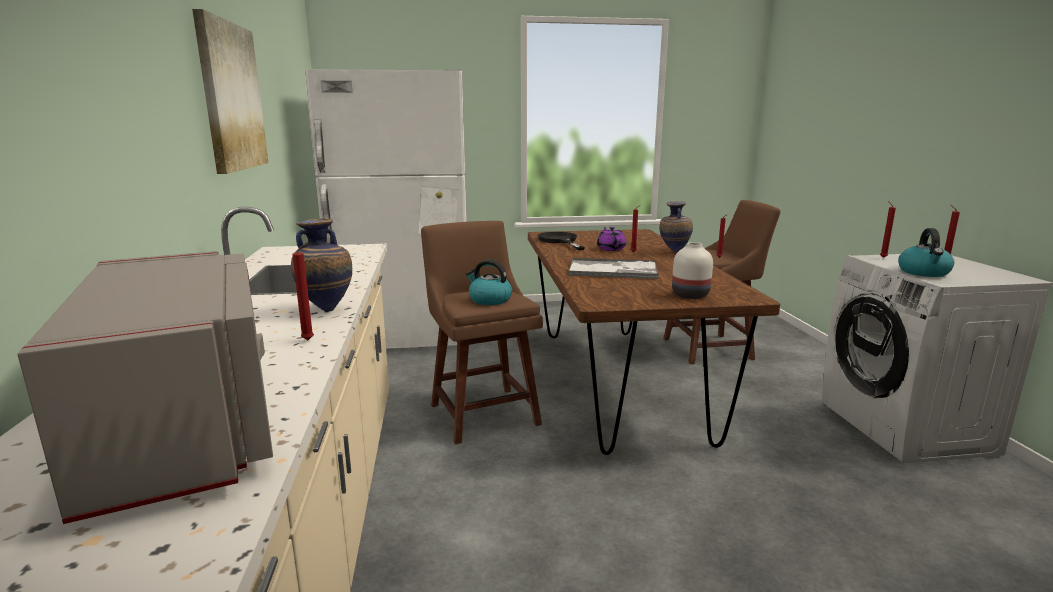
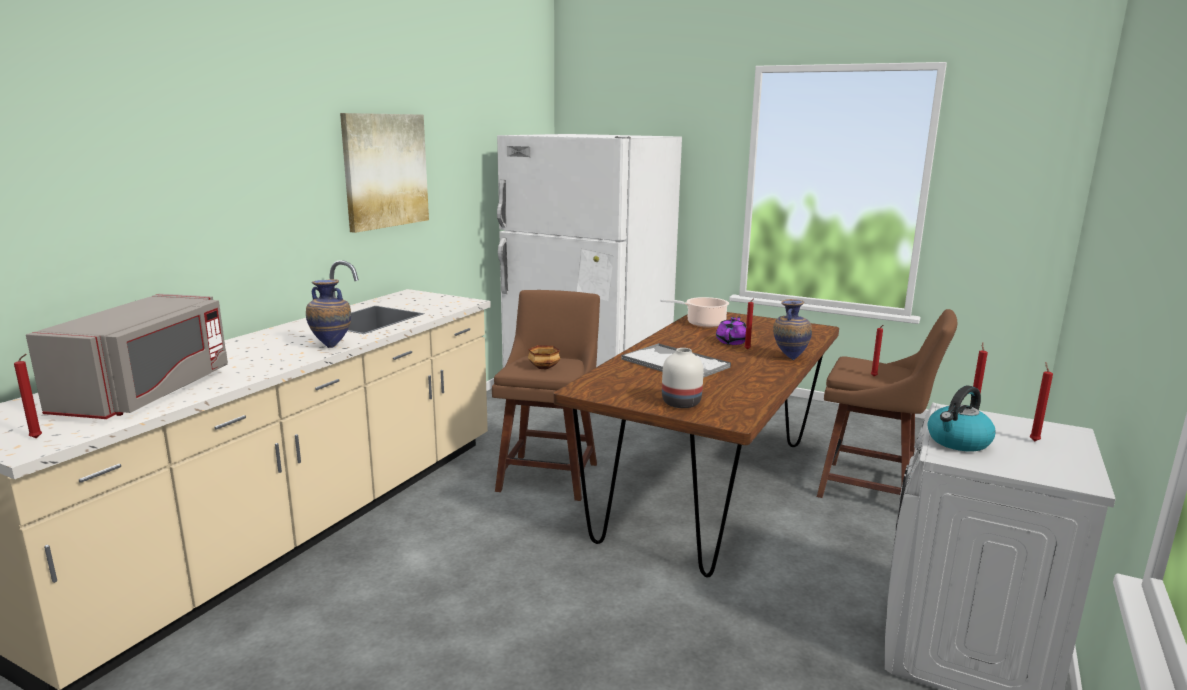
camera: 35 degrees right, 0 degrees up
red candle [292,242,314,340] -> red candle moved to [14,354,42,438]
kettle [466,260,512,305] -> bowl [528,345,560,369]
black frying pan [538,232,585,250] -> cooking pot [660,297,729,328]

